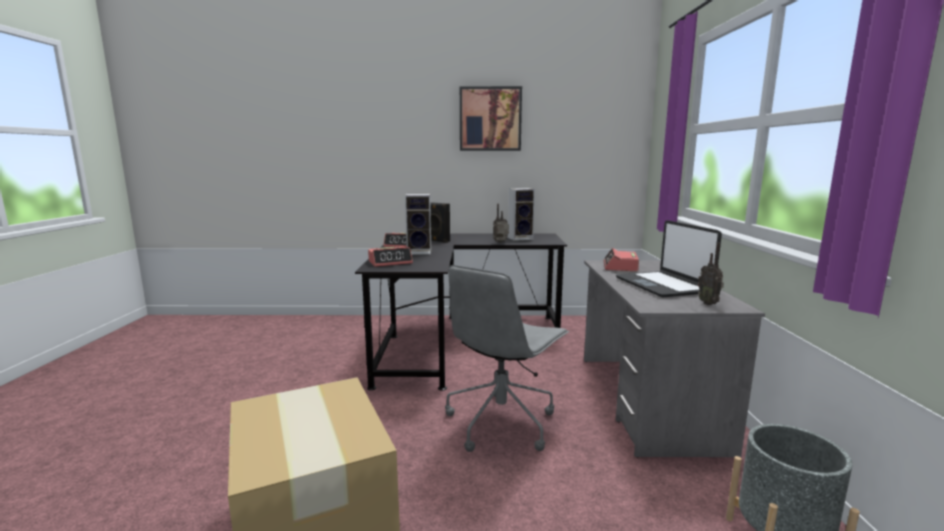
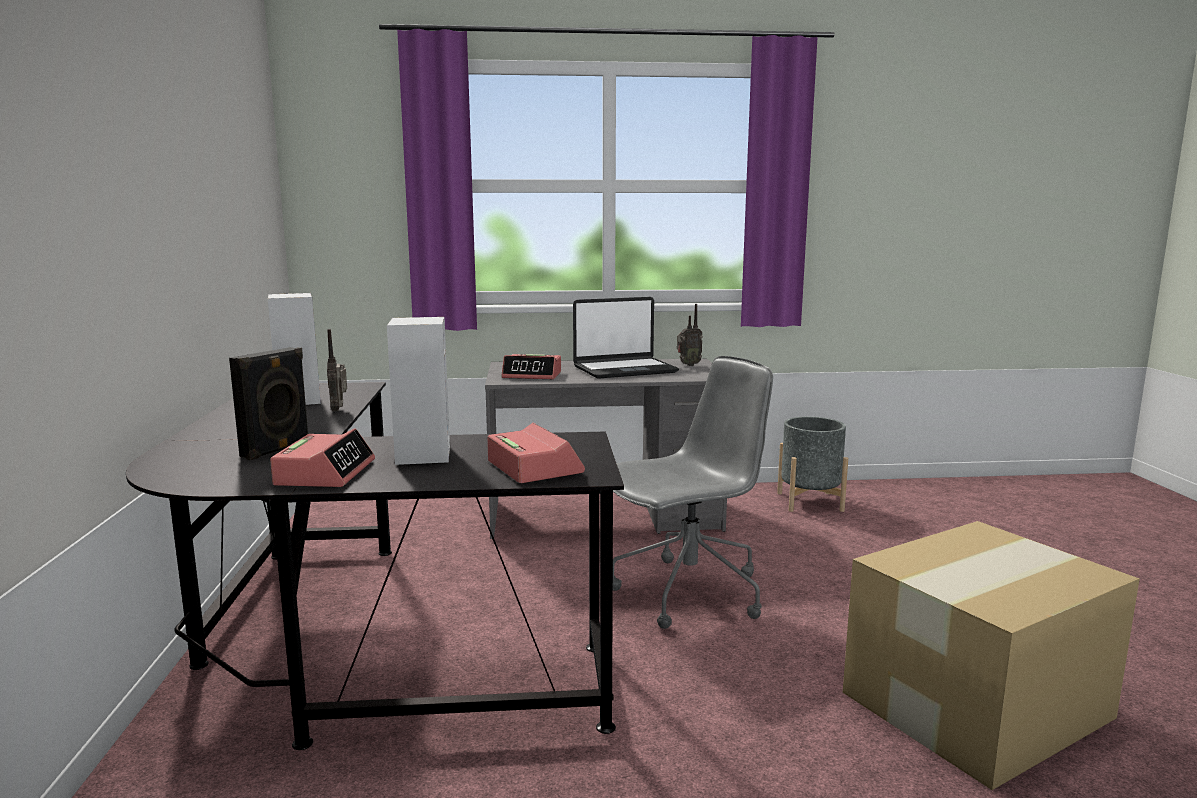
camera: 95 degrees left, 0 degrees up
grey office chair [445,265,569,452] -> grey office chair turned 60 degrees counterclockwise [613,356,773,629]
picture [460,86,522,151] -> none

